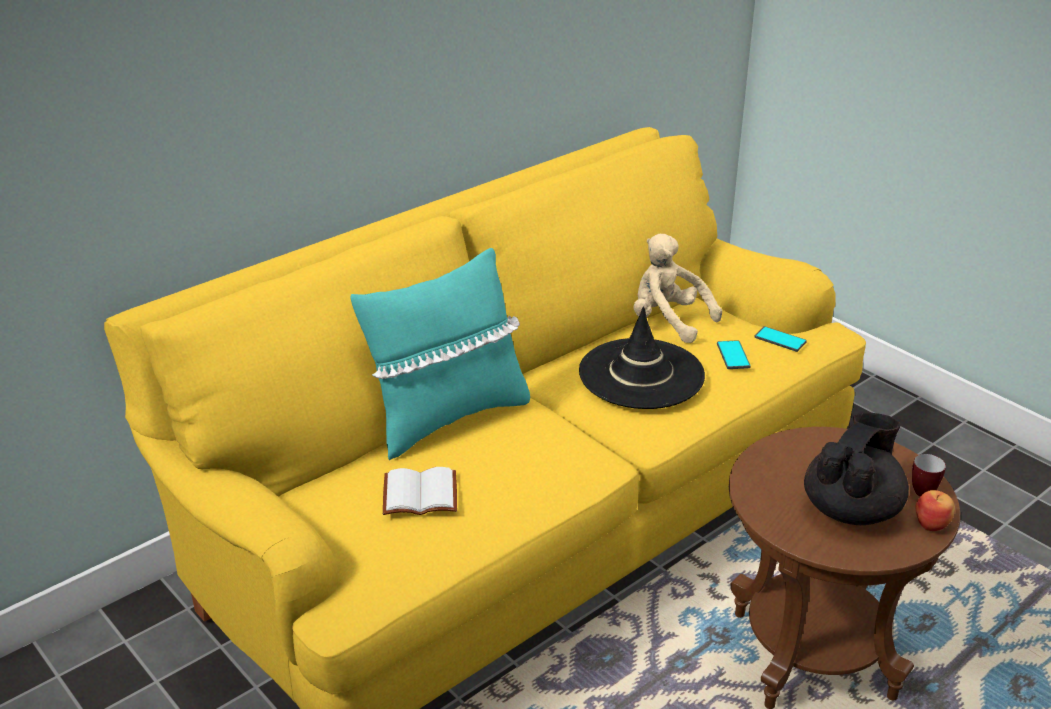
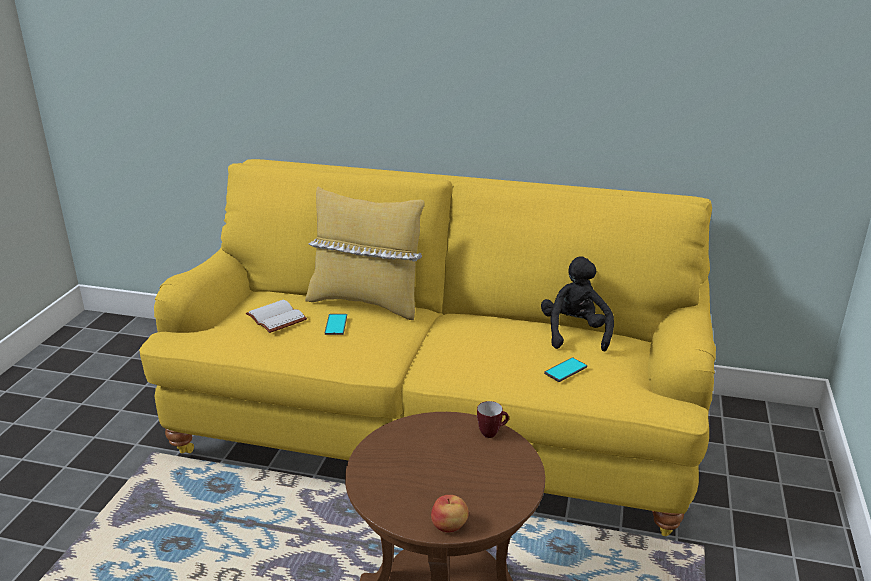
camera: 55 degrees right, 5 degrees down
turquoise pillow [350,248,530,460] -> yellow pillow [305,187,425,320]
black hat [579,306,705,409] -> none
beige plush toy [634,234,722,343] -> black plush toy [541,256,614,351]
phone [754,326,807,352] -> phone moved to [325,314,347,335]
black teapot [804,413,909,525] -> none
mug [912,454,946,496] -> mug moved to [477,401,509,438]

